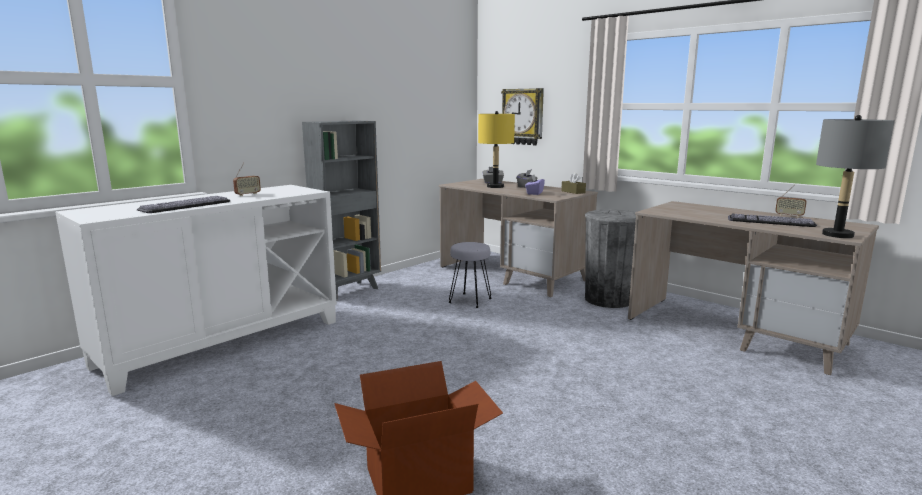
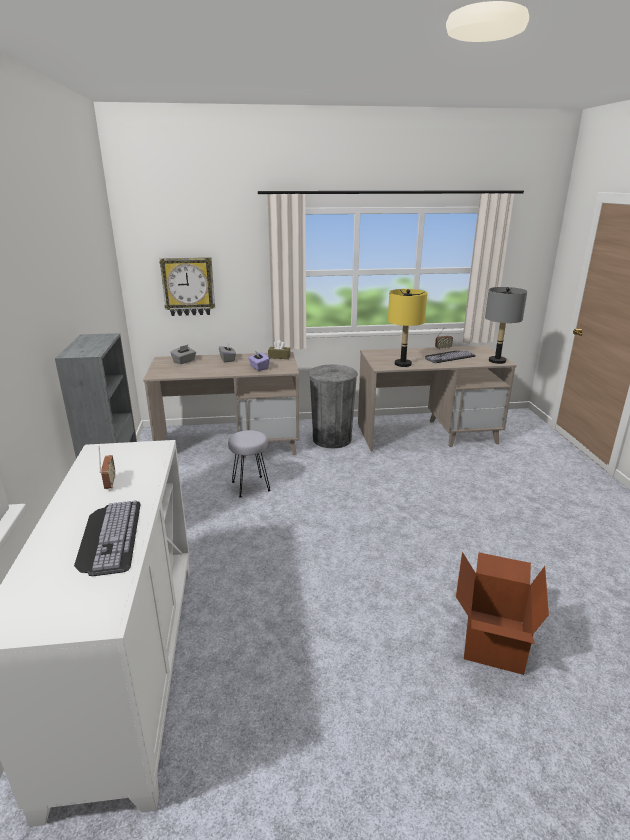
camera: 50 degrees left, 10 degrees up
yellow table lamp [478,111,515,188] -> yellow table lamp moved to [388,289,427,367]

